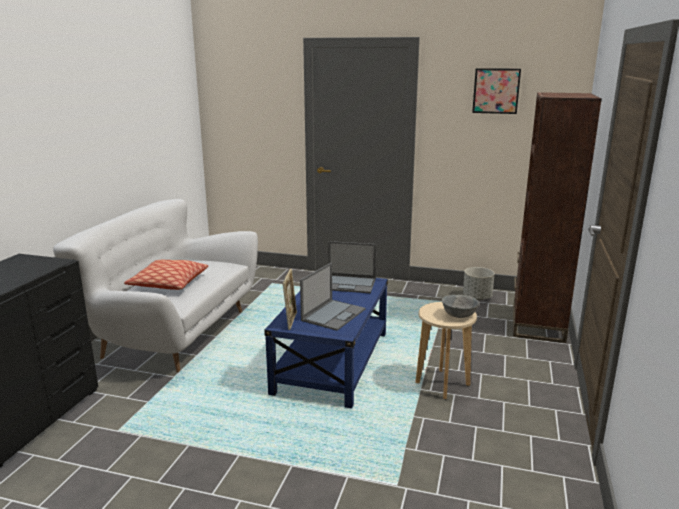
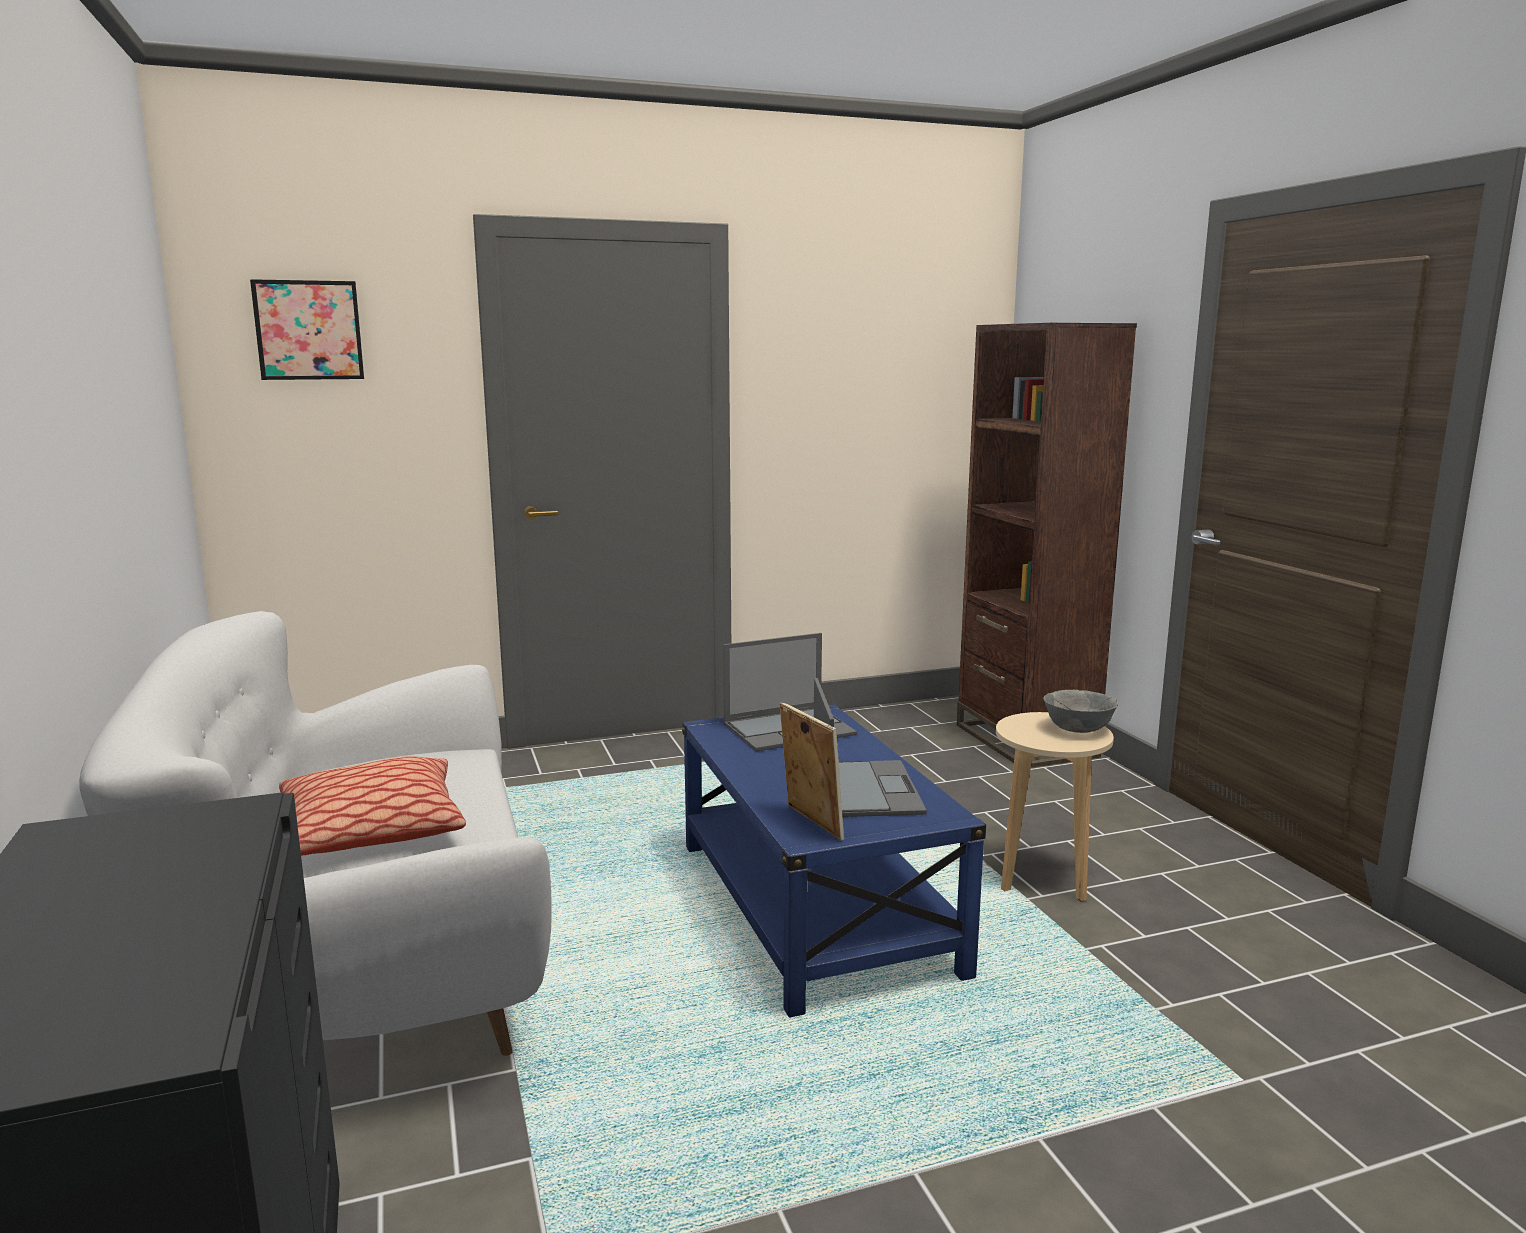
camera: 35 degrees left, 5 degrees down
grey planter [463,267,495,300] -> none
picture [472,68,521,114] -> picture moved to [250,279,364,380]

